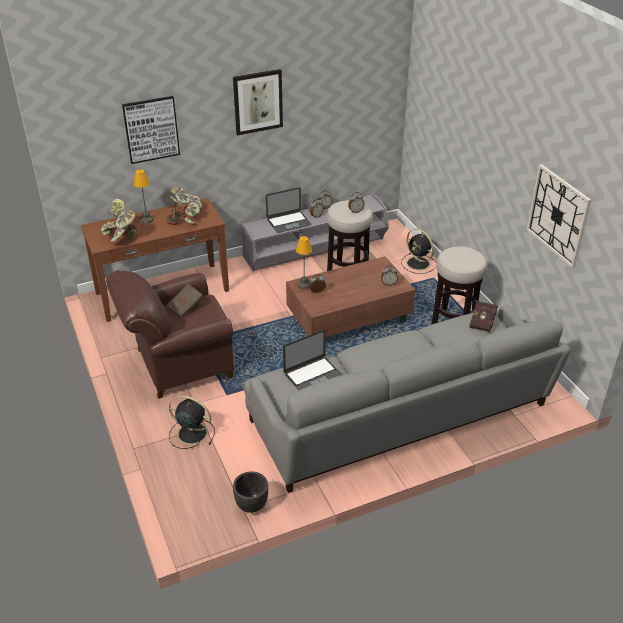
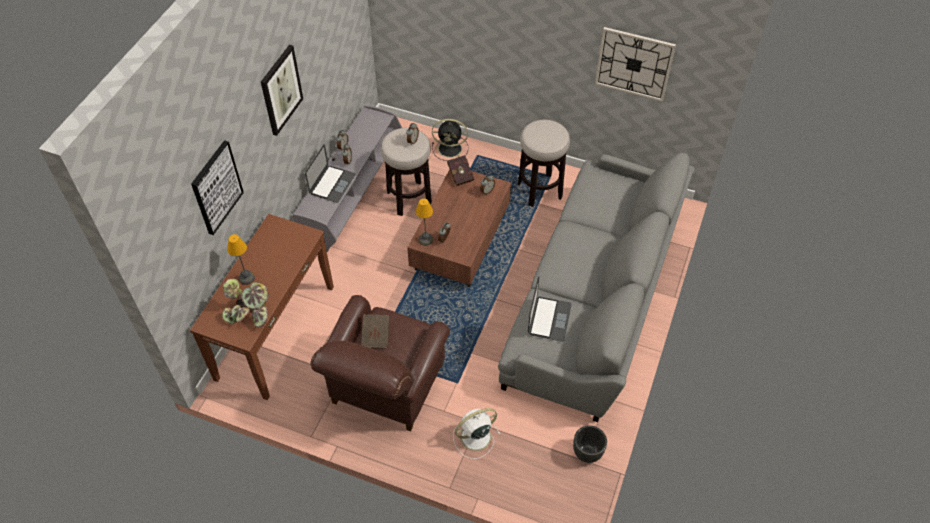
camera: 45 degrees left, 15 degrees up
potted plant [166,187,203,225] -> none
black fan [169,396,215,449] -> white fan [453,408,500,459]
red book [470,301,498,332] -> red book moved to [447,154,474,186]

